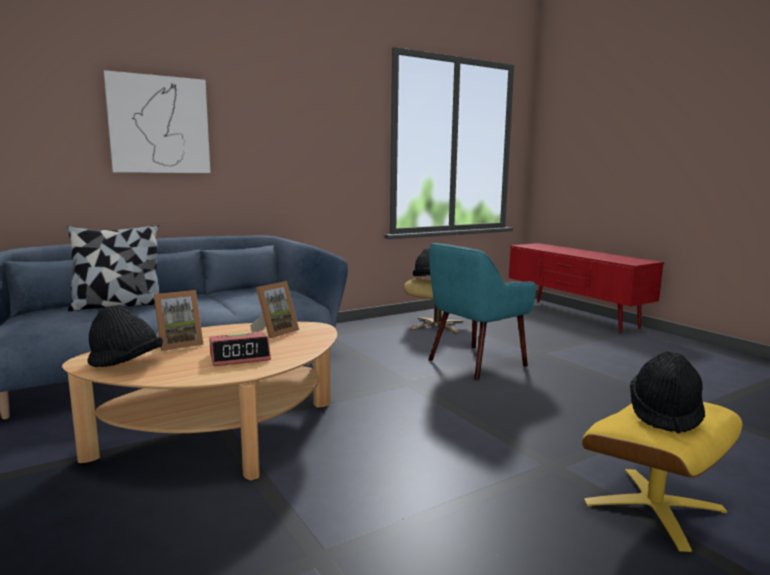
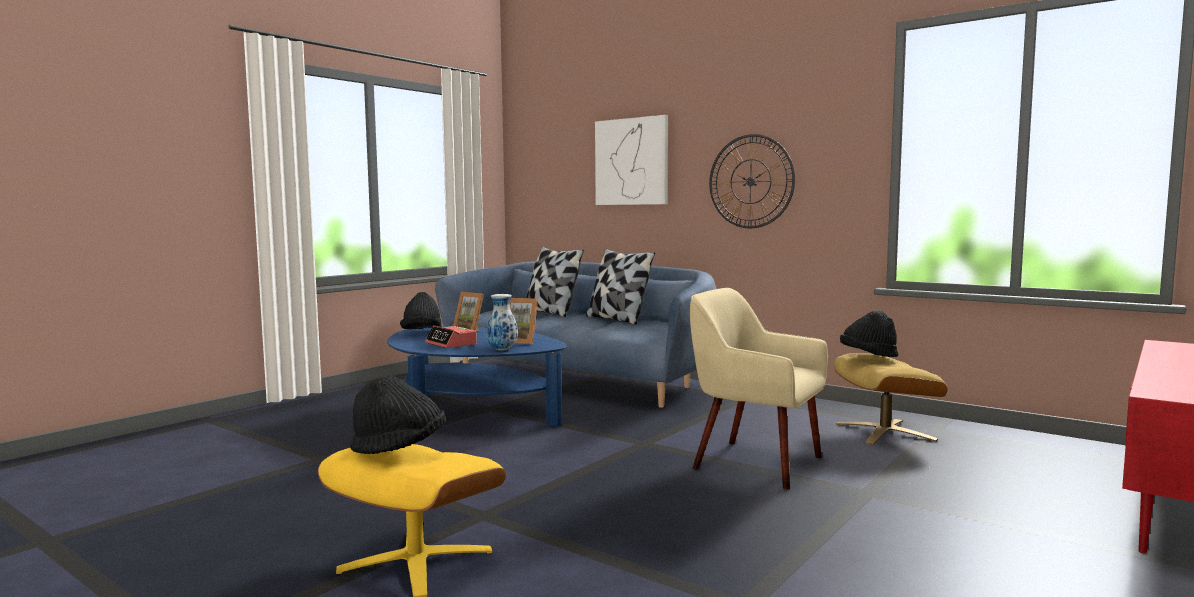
camera: 70 degrees right, 5 degrees down
beige coffee table [62,322,337,480] -> blue coffee table [387,326,567,427]
turquoise armchair [428,243,536,380] -> beige armchair [690,288,828,489]
none -> vase [486,294,518,350]
none -> pillow [586,248,655,325]
none -> wall clock [709,134,795,228]

